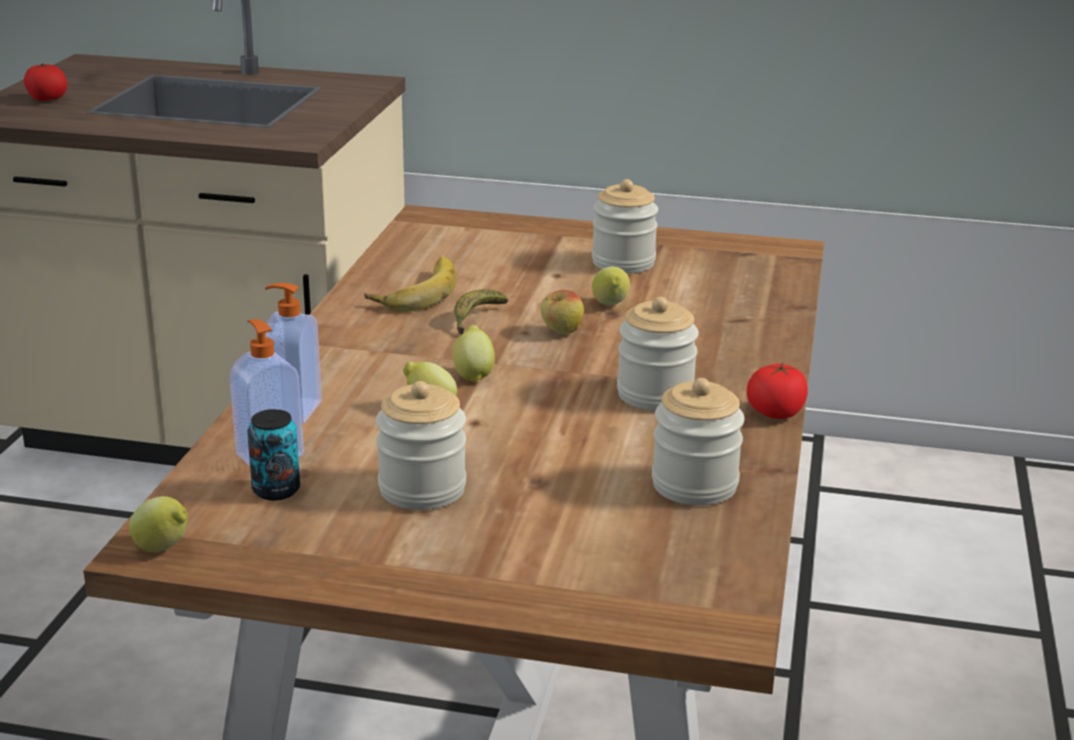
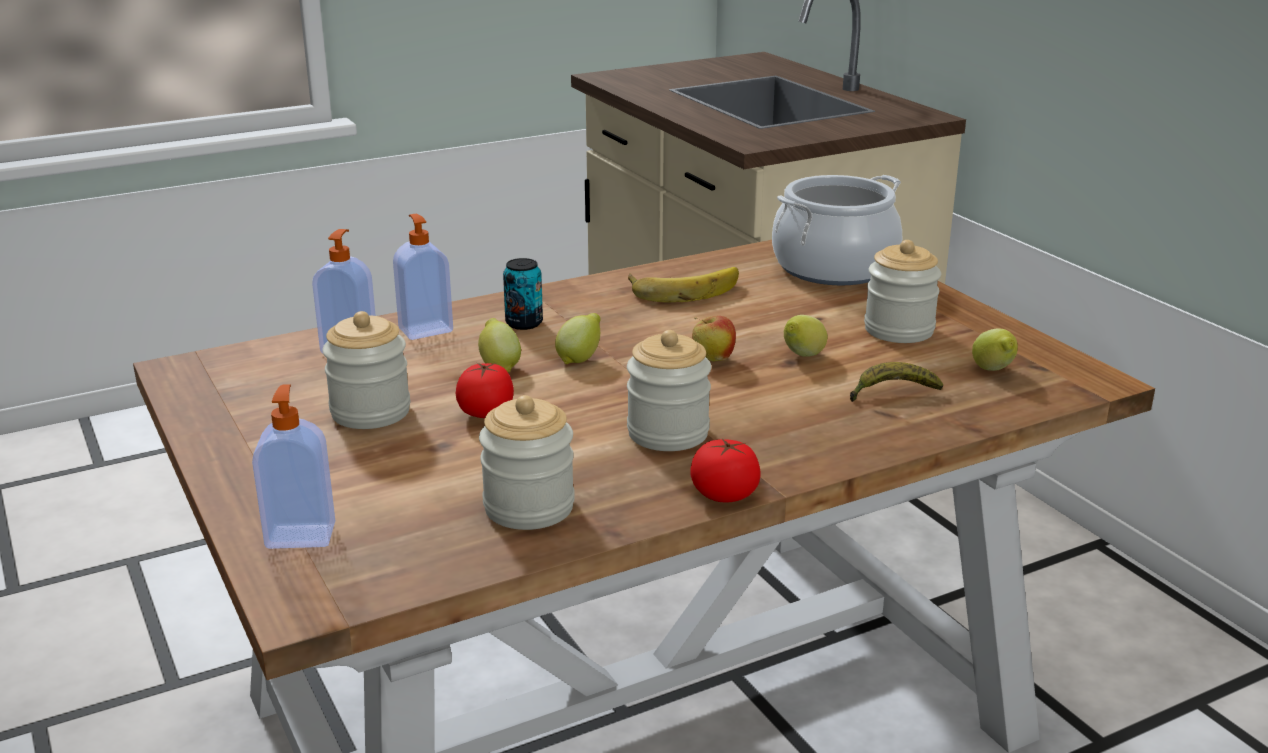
camera: 50 degrees right, 0 degrees up
tomato [24,63,67,101] -> tomato moved to [456,363,514,418]
lemon [129,496,188,552] -> lemon moved to [972,329,1018,371]
can [247,409,300,501] -> can moved to [503,258,543,330]
banana [454,289,508,335] -> banana moved to [850,362,943,402]
none -> soap dispenser [252,384,335,549]
none -> cooking pot [772,175,902,285]

